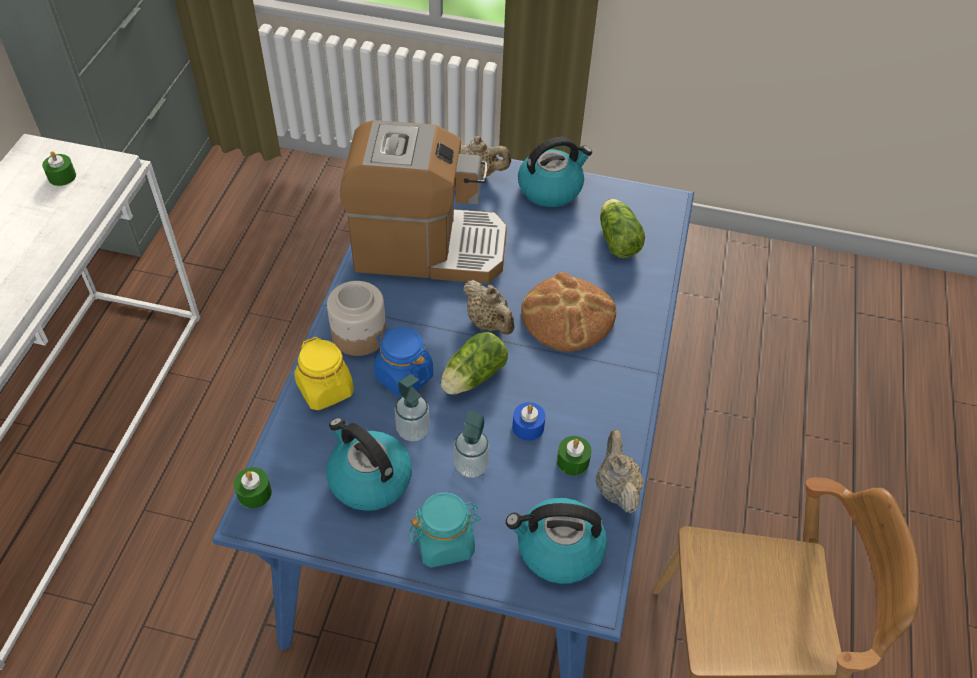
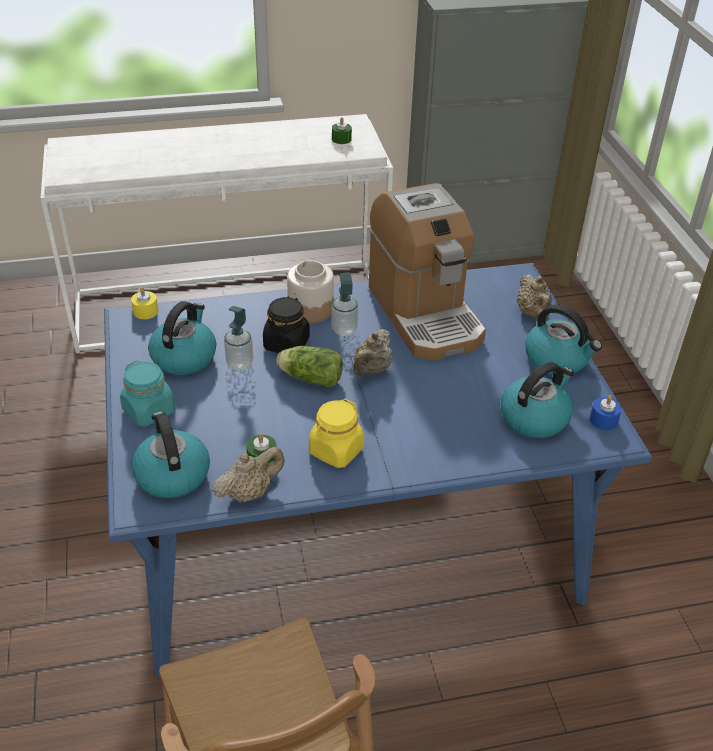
camera: 65 degrees right, 10 degrees down
green candle [234,467,272,508] -> yellow candle [131,287,158,319]
yellow jar [294,337,354,410] -> yellow jar moved to [309,399,364,468]
blue jar [374,328,433,398] -> black jar [263,296,310,353]
soap dispenser [454,411,489,478] -> soap dispenser moved to [331,272,358,336]
blue candle [512,402,546,441] -> blue candle moved to [590,395,622,430]
bread [521,272,616,352] -> none
lettuce [600,199,645,258] -> kettle [501,362,574,438]

